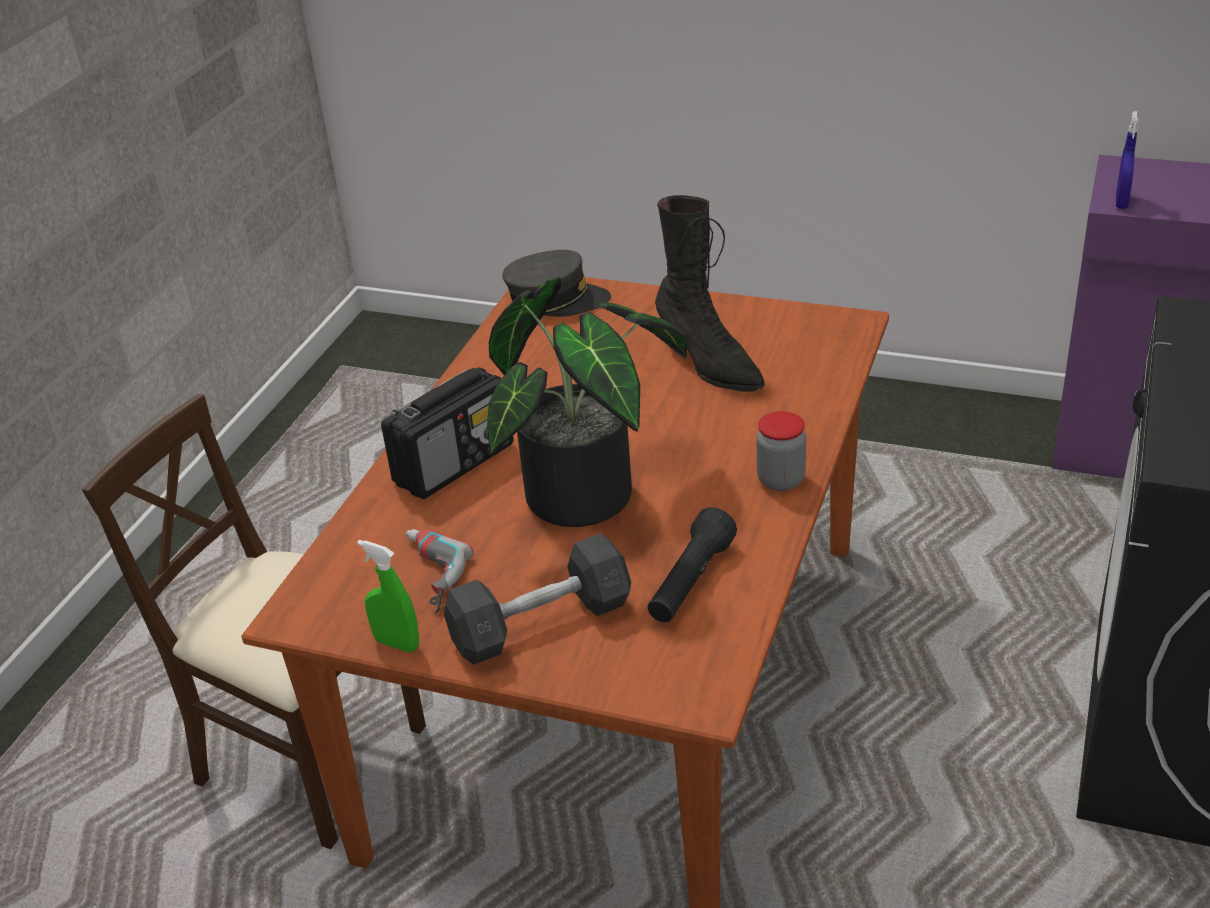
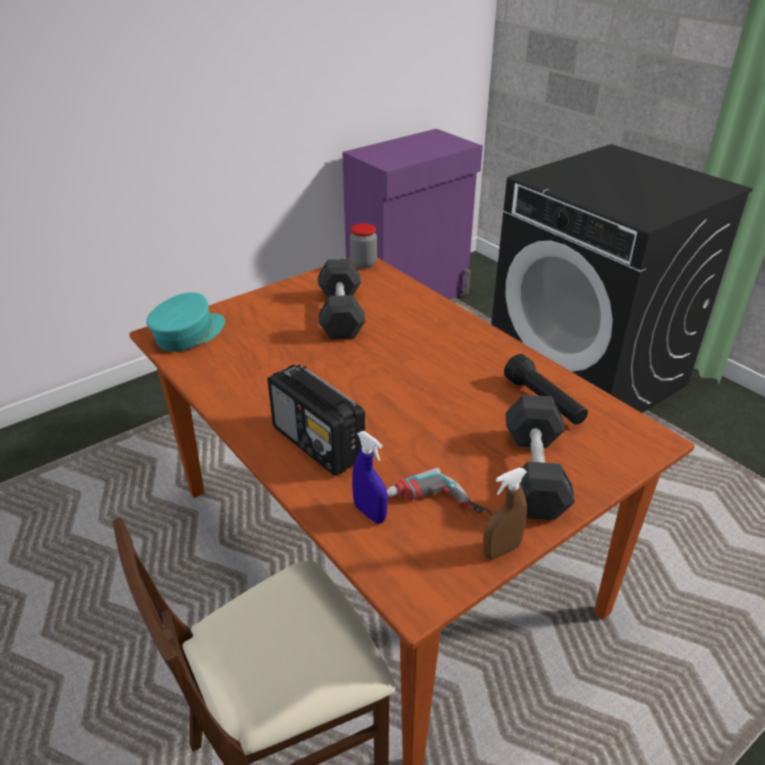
camera: 60 degrees left, 0 degrees up
green spray bottle [357,540,419,652] -> brown spray bottle [483,468,527,559]
radio [381,367,514,499] -> radio turned 150 degrees clockwise [267,364,365,476]
potted plant [487,276,687,527] -> none
grey cap [502,250,611,317] -> turquoise cap [146,292,225,352]
black boot [655,195,765,392] -> grey dumbbell [318,259,366,340]
jar [757,411,806,491] -> jar moved to [350,223,377,268]
blue spray bottle [1116,111,1139,209] -> blue spray bottle moved to [352,431,388,523]

